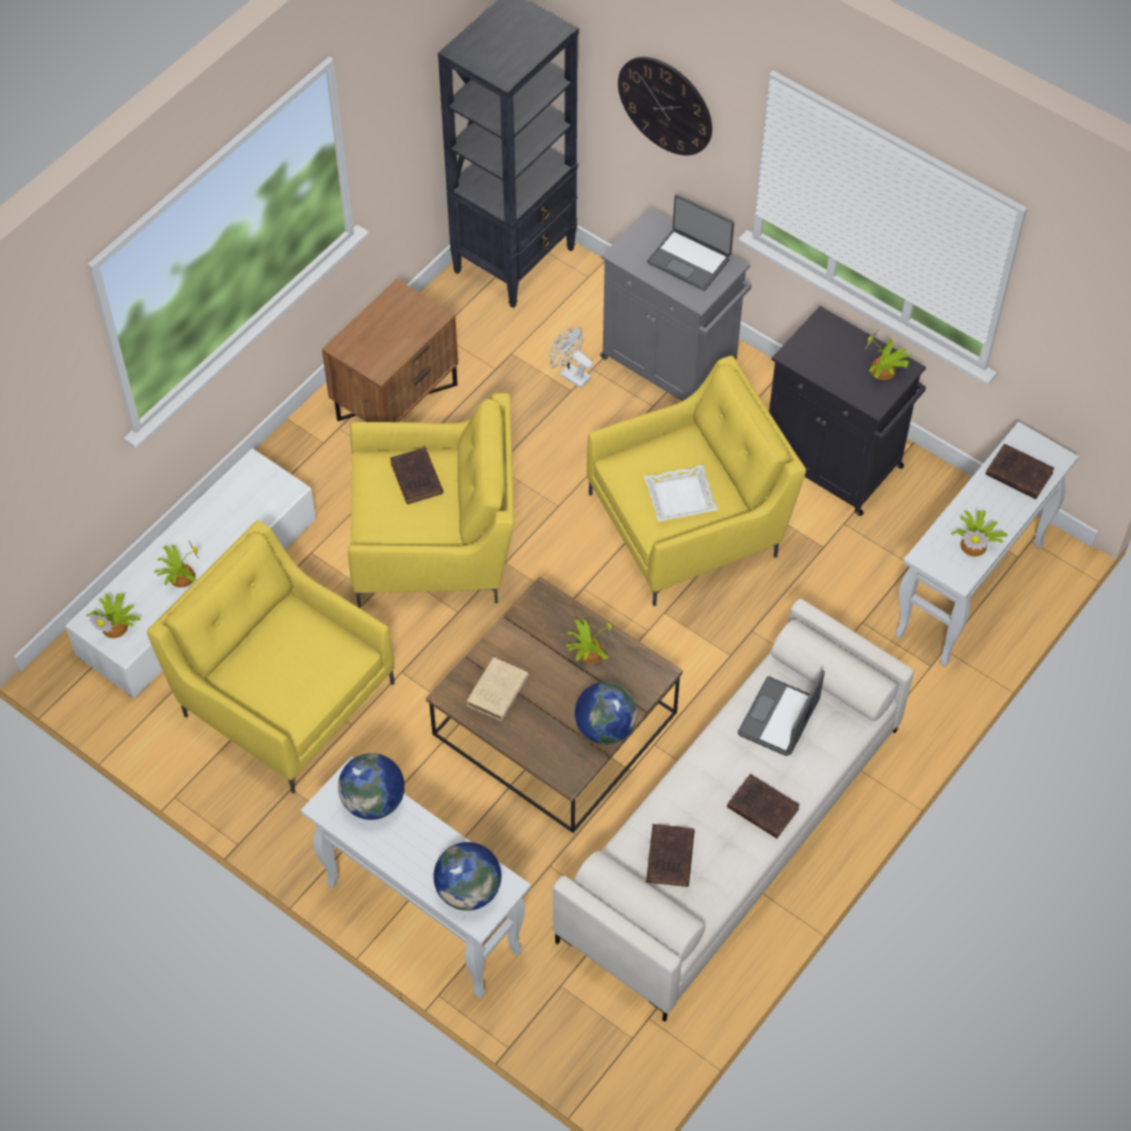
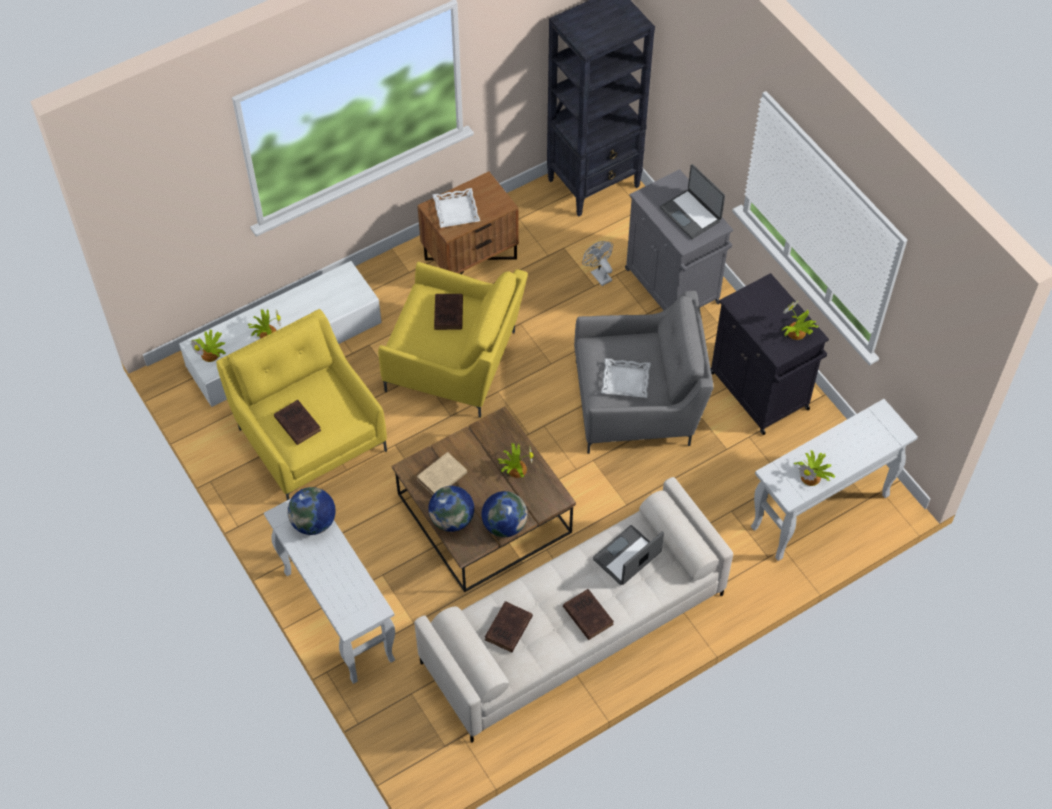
camera: 20 degrees right, 0 degrees up
globe [433,842,501,911] -> globe moved to [428,486,474,532]
yellow armchair [587,356,806,606] -> grey armchair [574,291,714,454]
wall clock [618,57,712,155] -> none
brown book [986,444,1054,499] -> brown book moved to [274,400,321,445]
none -> white tray [432,188,480,228]

